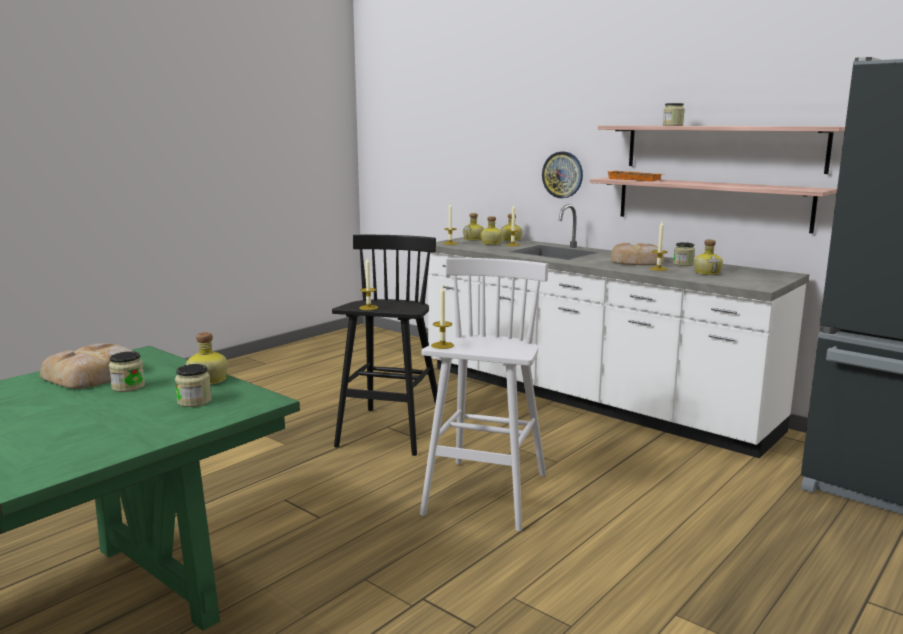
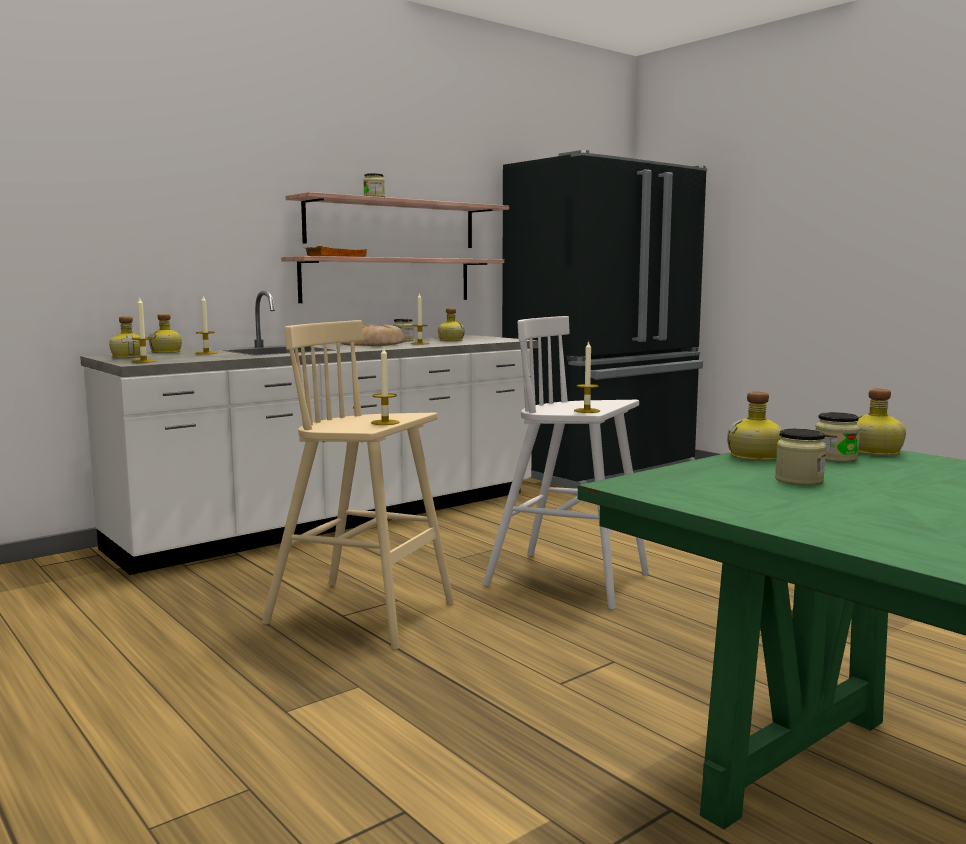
camera: 80 degrees left, 5 degrees down
bread [40,343,134,389] -> none
black stool [332,235,443,456] -> beige stool [262,320,454,650]
bottle [480,216,503,245] -> bottle moved to [857,388,906,456]
wall clock [542,152,583,198] -> none

